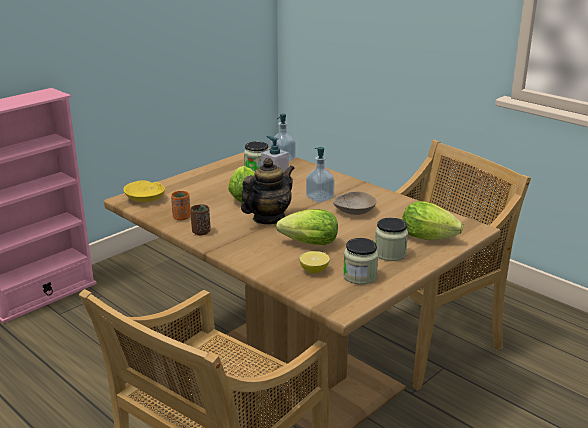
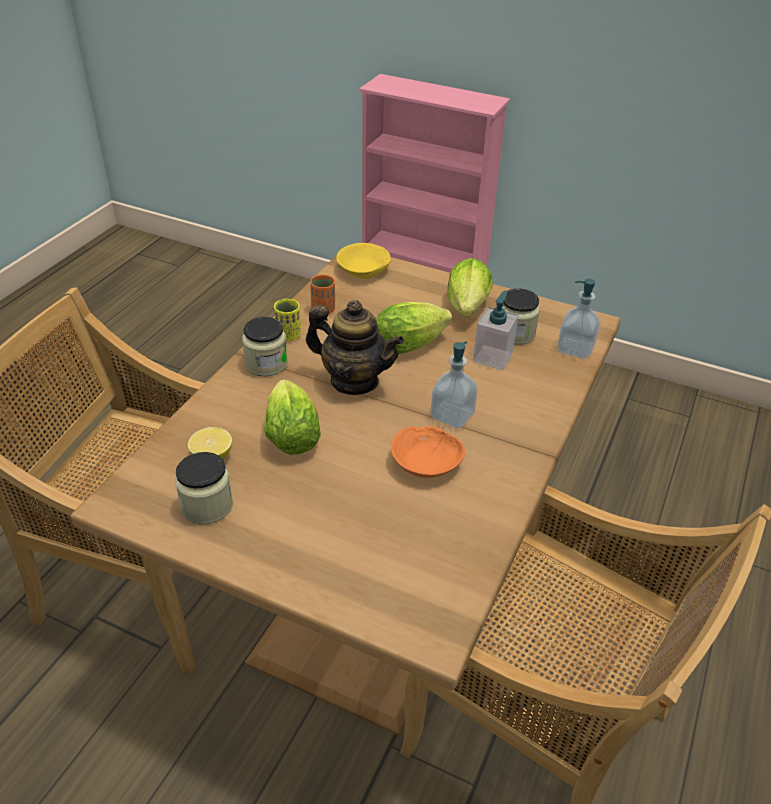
camera: 70 degrees right, 15 degrees up
brown cup [190,204,211,235] -> yellow cup [274,299,301,341]
beige bowl [333,192,377,215] -> orange bowl [391,426,465,478]
jar [375,218,408,261] -> jar moved to [242,317,288,377]
lettuce [402,201,463,240] -> lettuce moved to [447,258,493,317]

